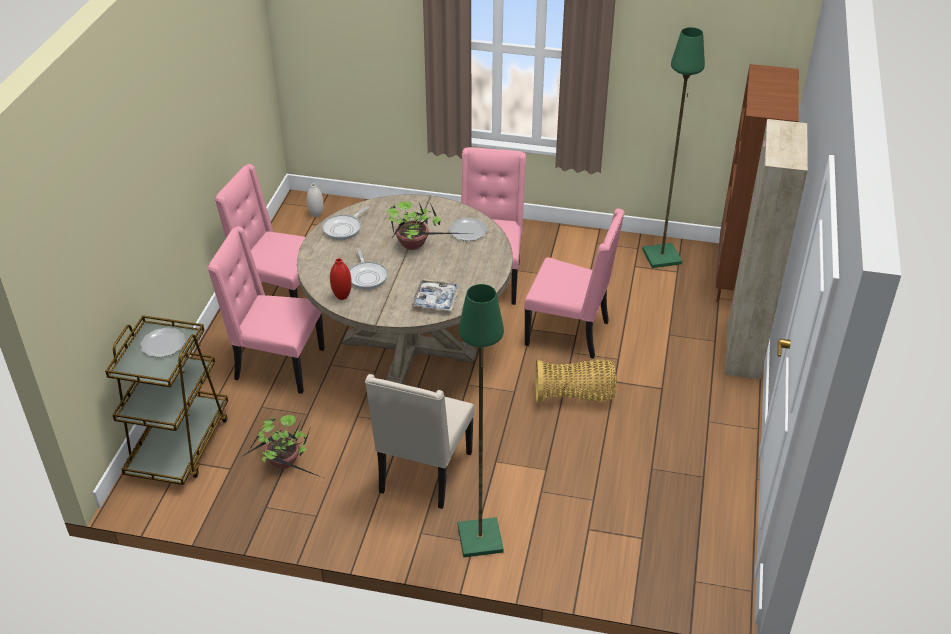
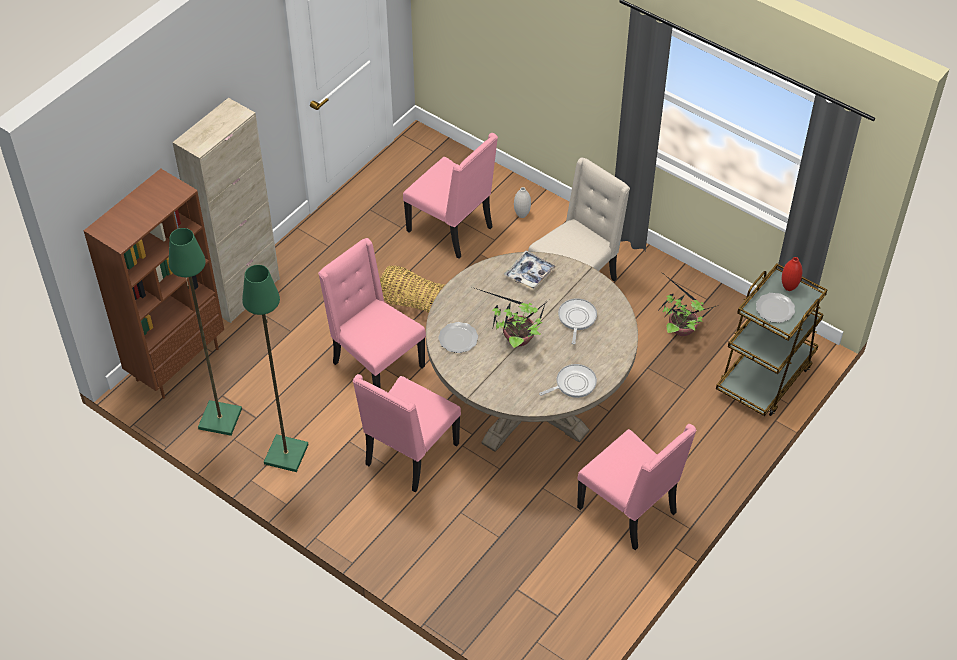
camera: 155 degrees left, 10 degrees up
pink chair [208,226,325,394] -> pink chair moved to [403,133,498,259]
white vase [306,184,324,217] -> white vase moved to [514,187,531,218]
red vase [330,258,352,300] -> red vase moved to [782,257,803,291]
green floor lamp [458,284,504,557] -> green floor lamp moved to [242,265,309,472]

